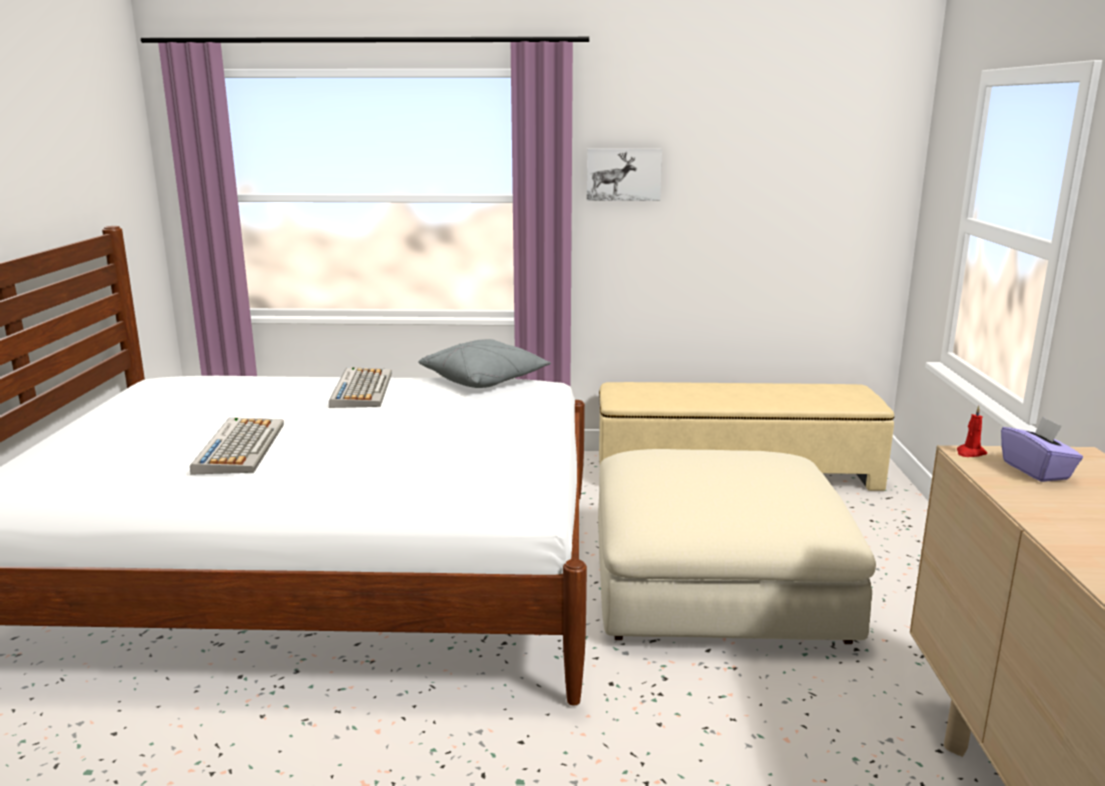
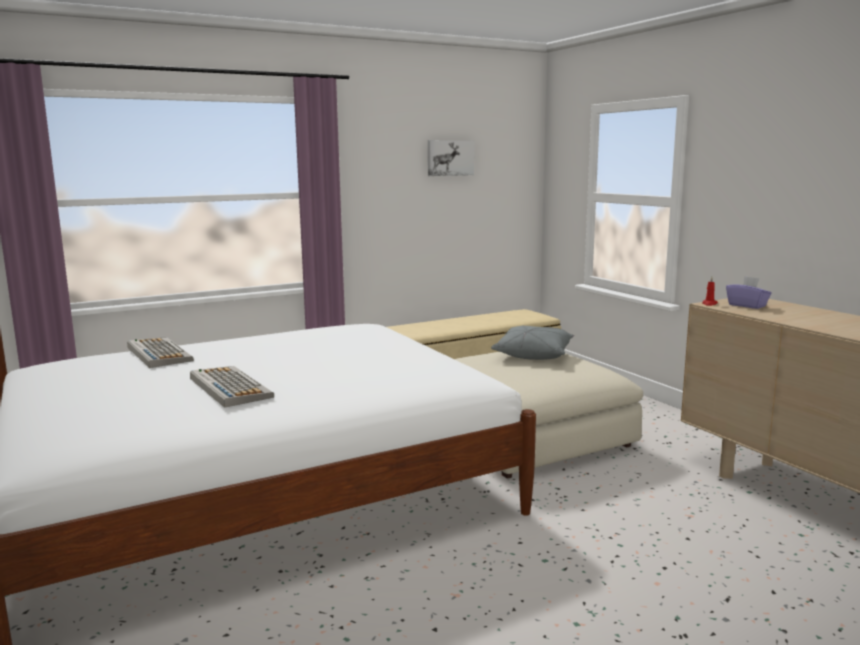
camera: 30 degrees left, 5 degrees down
keyboard [329,367,392,408] -> keyboard moved to [127,337,194,368]
grey pillow [418,339,551,388] -> grey pillow moved to [491,325,574,360]
picture [587,149,662,201] -> picture moved to [428,140,474,176]

